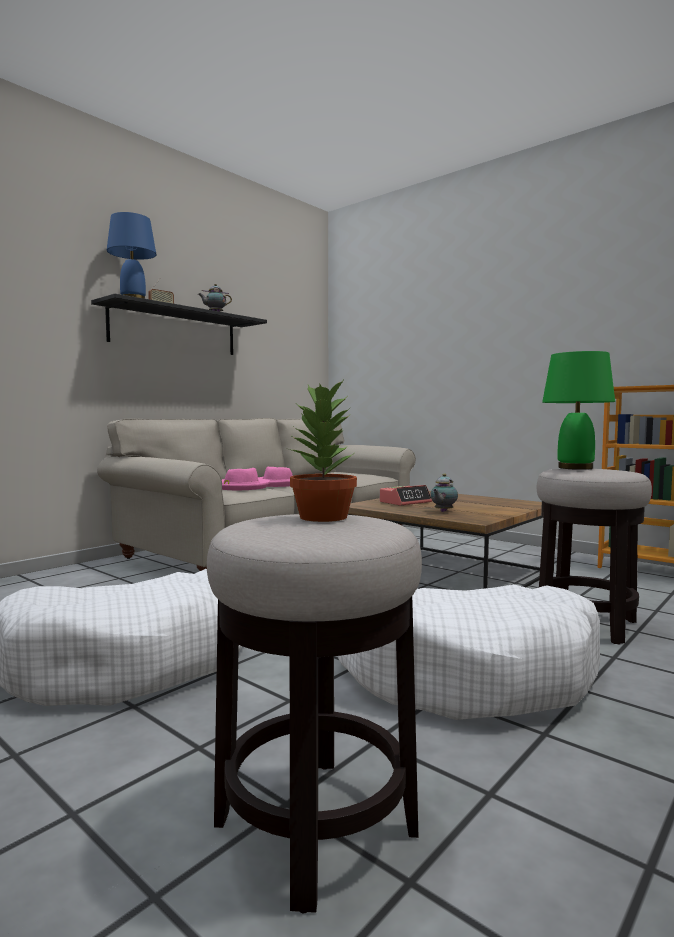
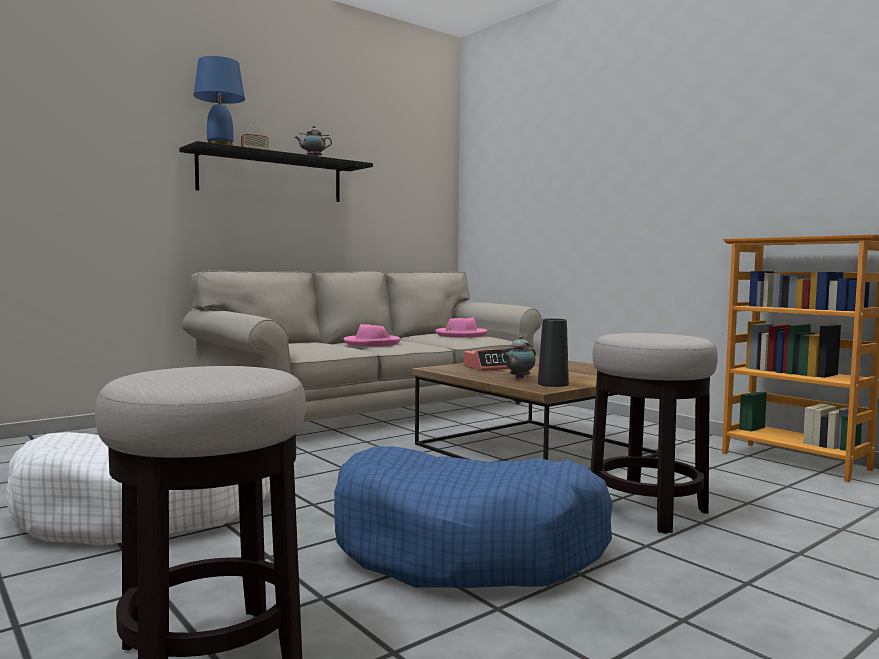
camera: 10 degrees right, 0 degrees up
pink hat [222,468,270,490] -> pink hat moved to [435,318,487,338]
potted plant [289,378,357,522] -> none
white dog bed [338,584,600,720] -> blue dog bed [334,446,613,588]
green table lamp [542,351,615,470] -> none
none -> black vase [538,318,569,387]

